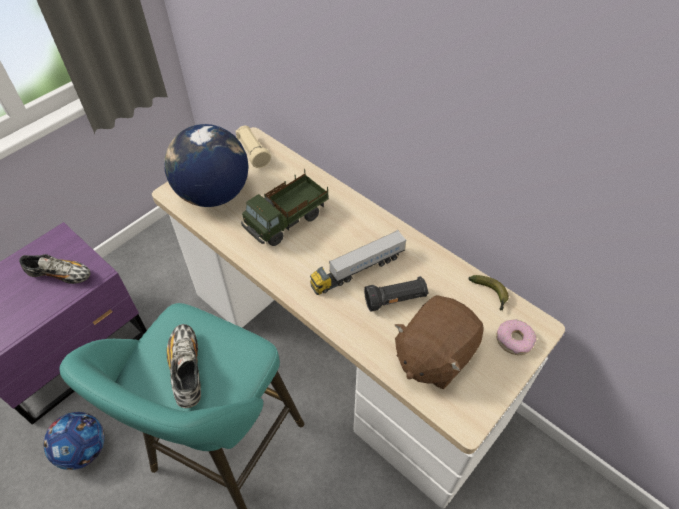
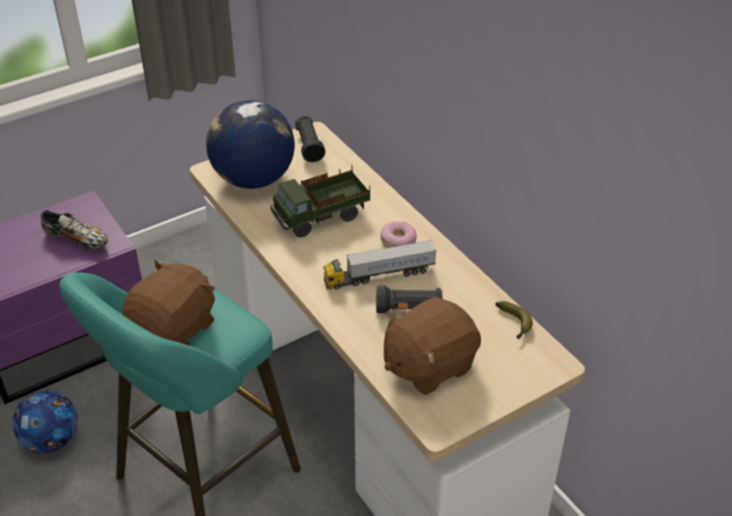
camera: 15 degrees right, 10 degrees down
shoe [167,324,201,408] -> brown plush toy [122,259,215,346]
beige flashlight [236,126,271,168] -> black flashlight [295,116,325,162]
donut [496,319,536,355] -> donut moved to [380,221,417,248]

